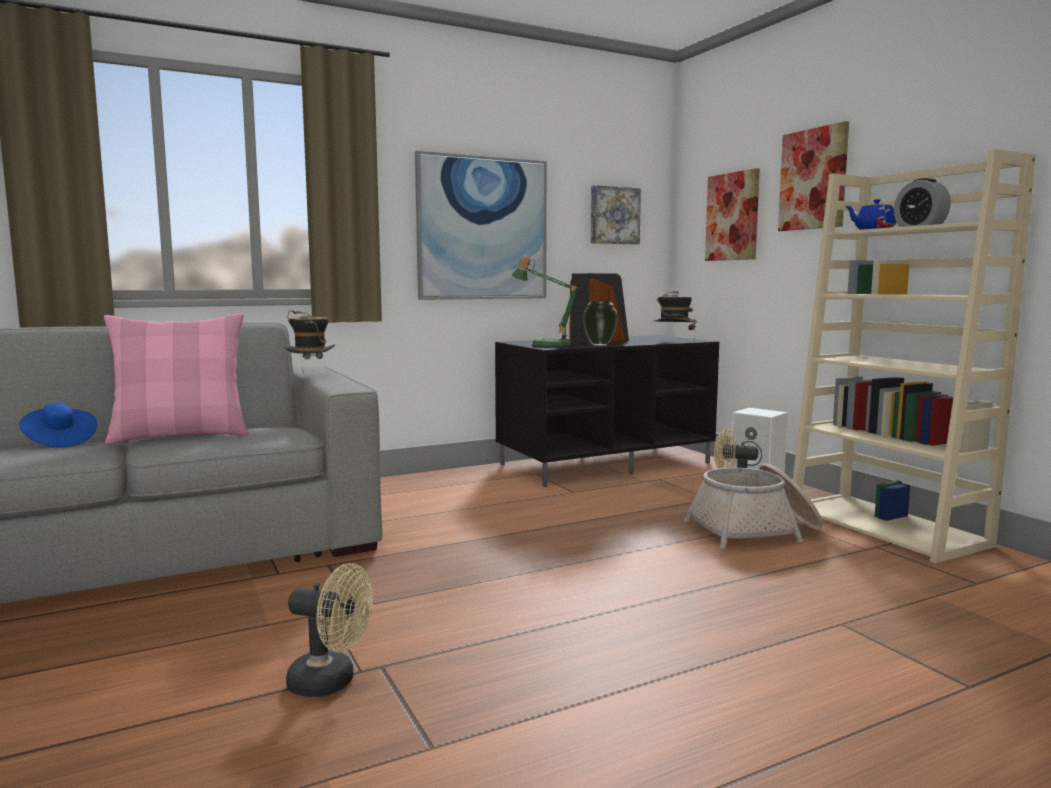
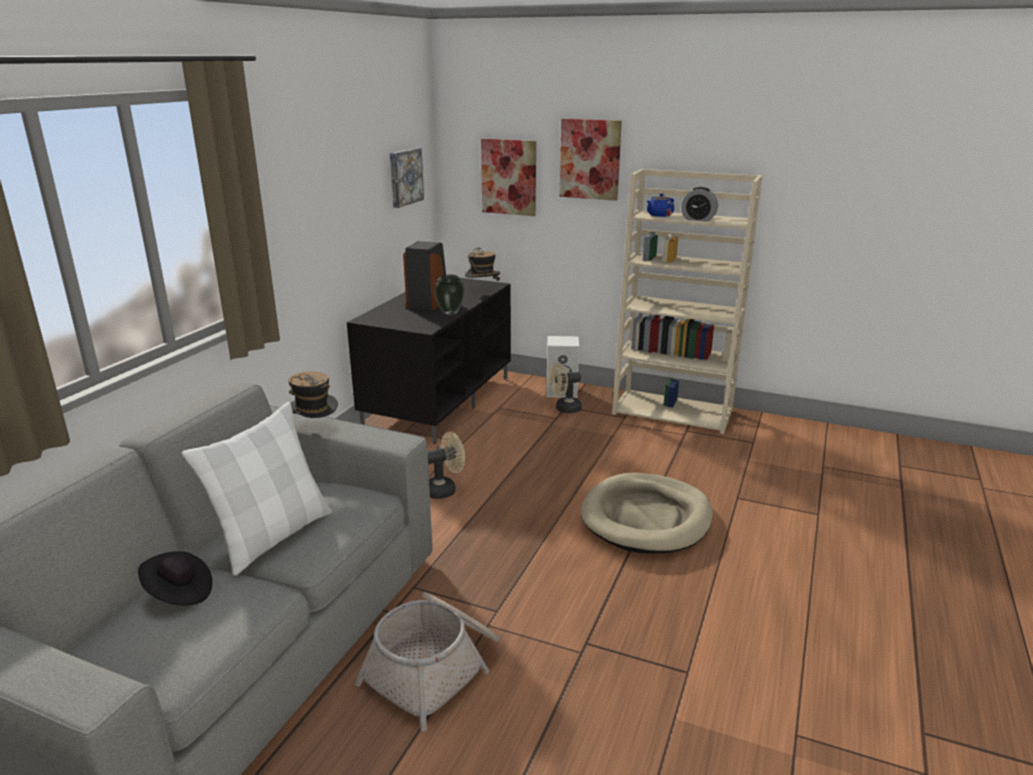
camera: 40 degrees left, 15 degrees up
blue hat [19,402,97,448] -> black hat [138,551,212,606]
pink pillow [104,313,248,444] -> white pillow [182,402,332,576]
beige fan [286,563,373,697] -> beige fan moved to [428,432,465,499]
picture [415,151,547,300] -> none
table lamp [512,255,580,348] -> none
basket [684,463,823,549] -> basket moved to [355,592,500,731]
none -> beige dog bed [581,473,713,554]

